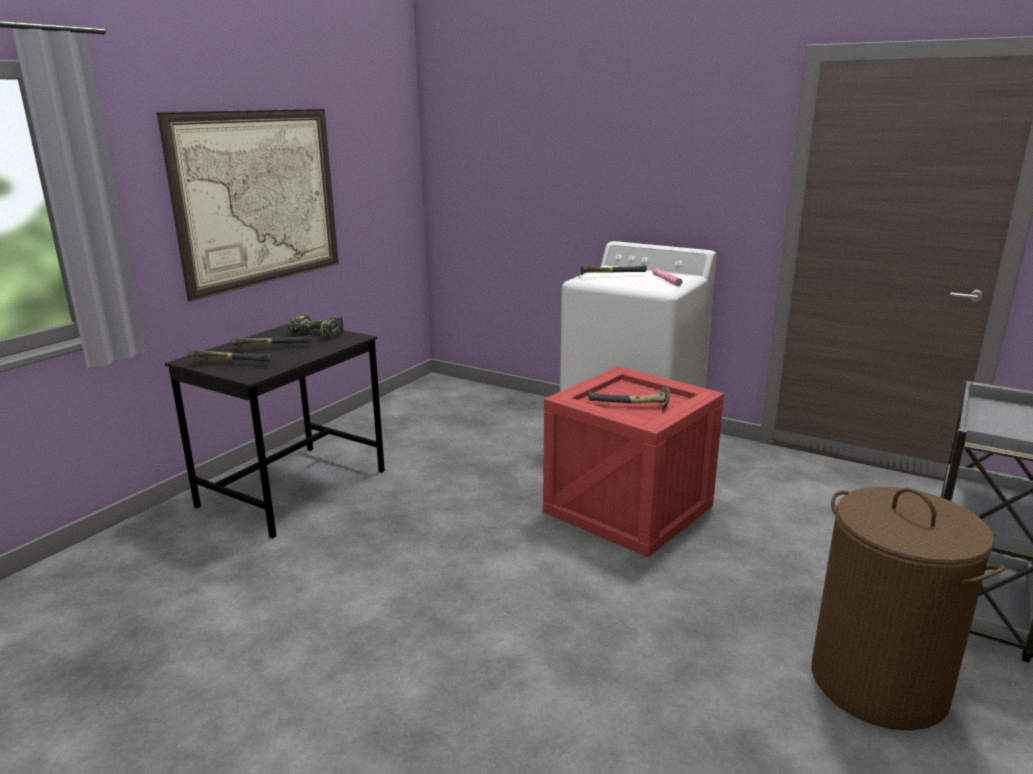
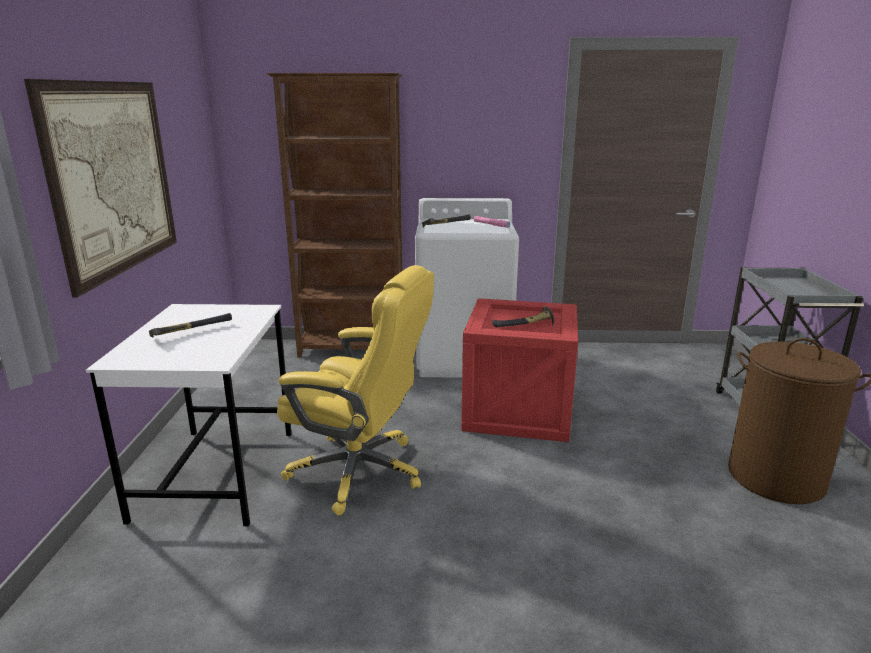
camera: 30 degrees left, 0 degrees up
black desk [165,323,385,538] -> white desk [86,304,292,527]
hammer [188,349,271,362] -> none
power drill [288,315,344,338] -> none
none -> brown bookcase [267,73,403,357]
none -> yellow office chair [277,265,434,515]

